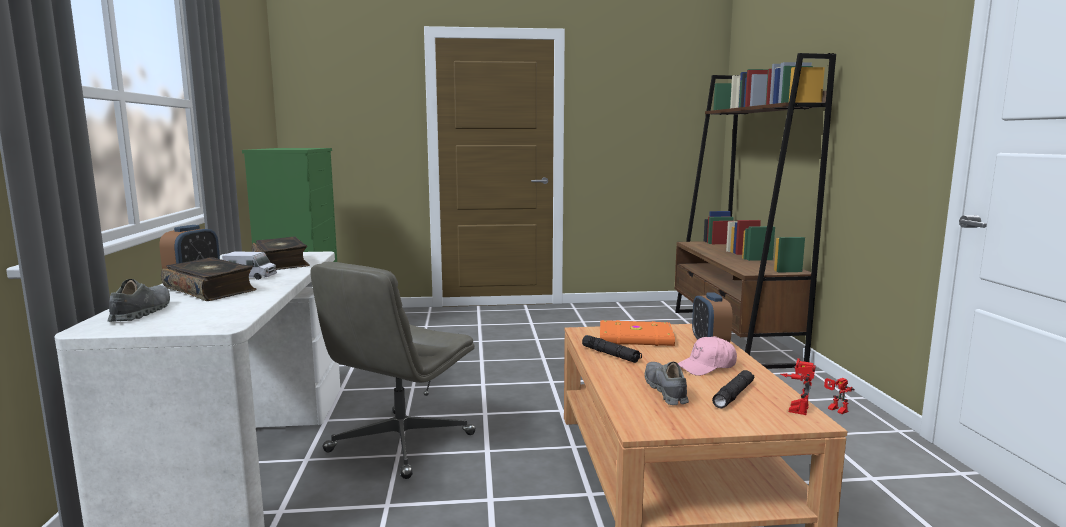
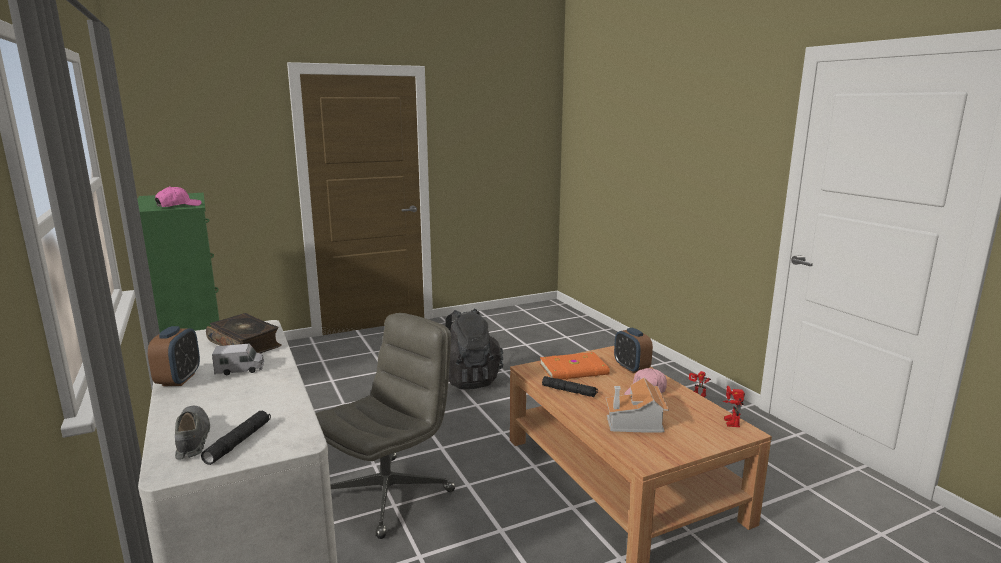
camera: 20 degrees left, 5 degrees up
book [161,257,256,301] -> none
grey office chair [311,262,476,479] -> grey office chair turned 150 degrees counterclockwise [315,313,455,539]
grey shoe [645,362,689,405] -> toy house [606,378,669,433]
brown bookcase [675,53,836,369] -> none
black flashlight [712,370,754,409] -> black flashlight moved to [201,411,271,465]
none -> pink cap [155,186,202,207]
none -> black backpack [445,308,503,389]

